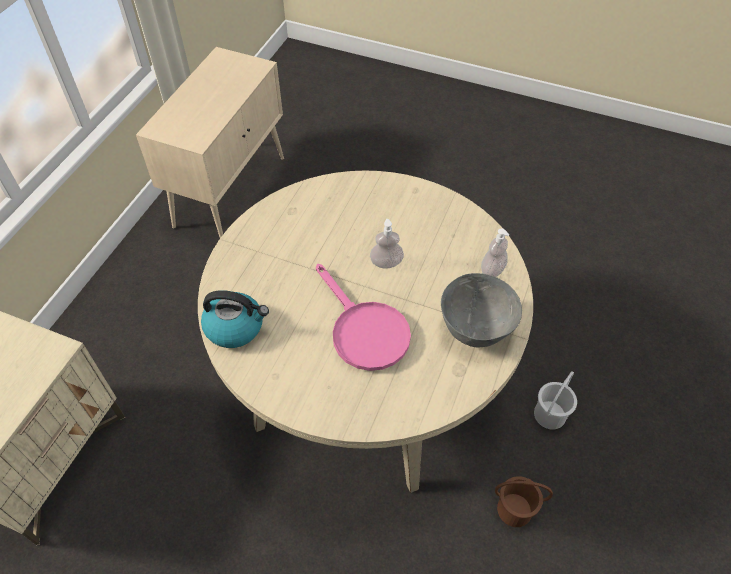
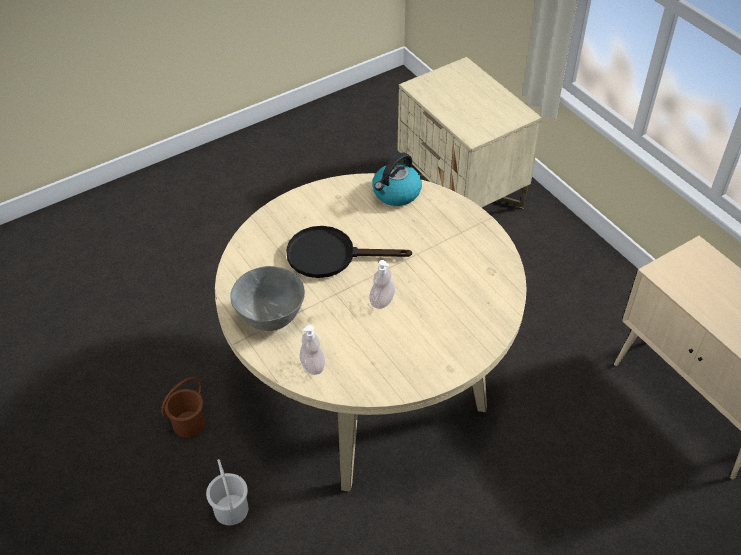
camera: 125 degrees right, 5 degrees down
pink frying pan [316,264,411,371] -> black frying pan [286,226,412,278]

